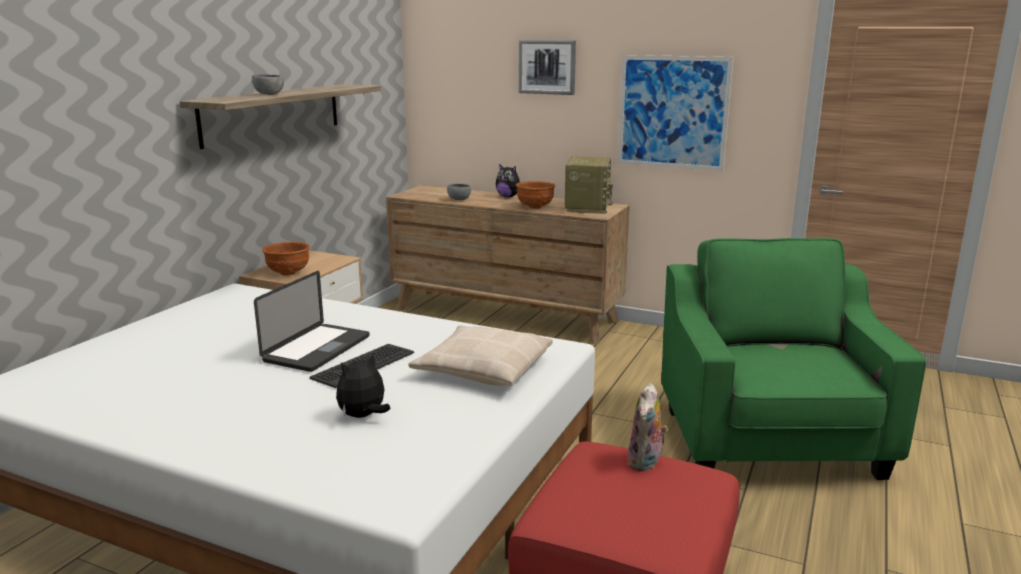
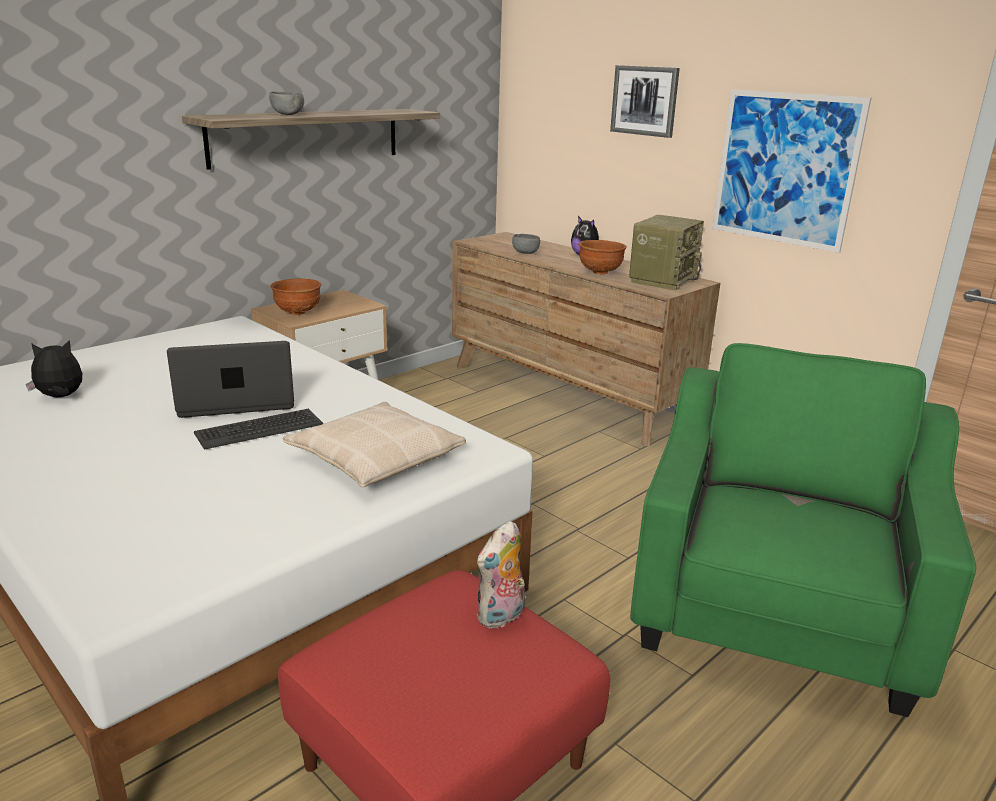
camera: 20 degrees right, 5 degrees up
laptop [254,271,370,372] -> laptop turned 150 degrees counterclockwise [167,341,294,418]
plush toy [336,352,390,418] -> plush toy moved to [26,340,82,397]

